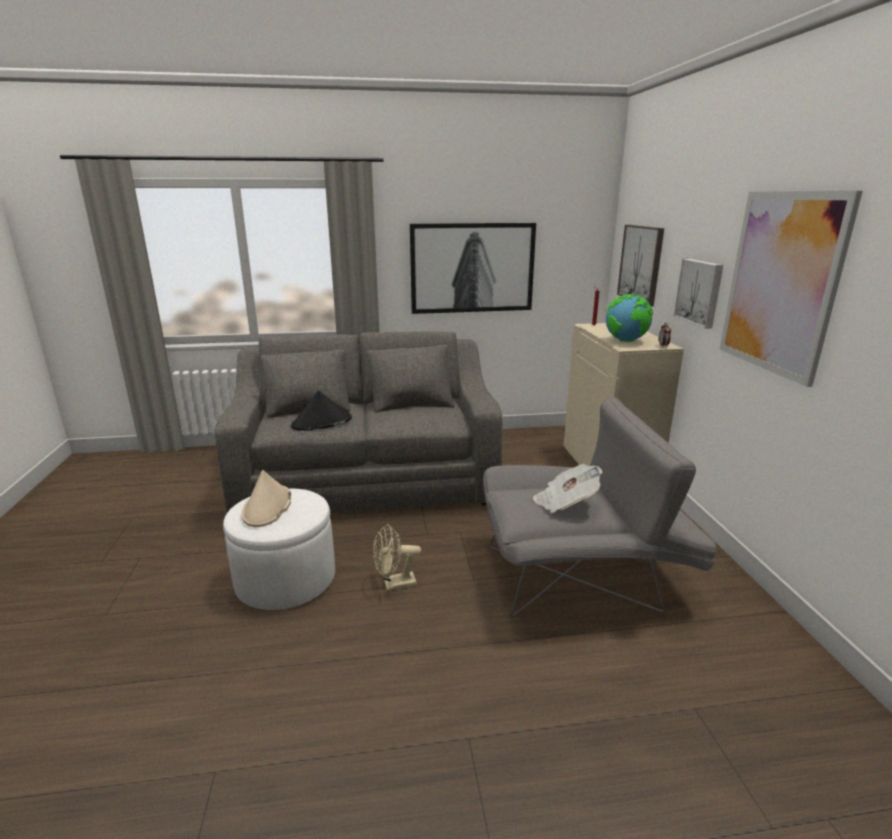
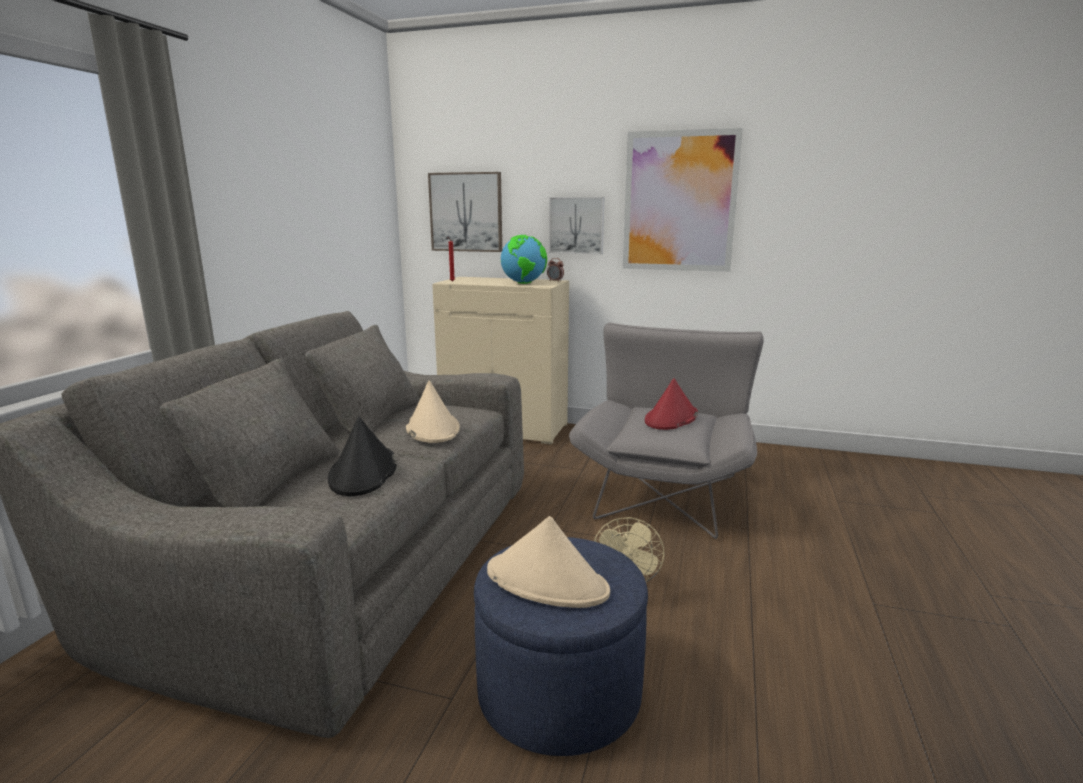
camera: 65 degrees left, 5 degrees down
white ottoman [223,488,335,610] -> blue ottoman [474,537,648,756]
picture [410,223,536,314] -> none
newspaper [533,464,603,513] -> red hat [645,378,698,430]
none -> beige hat [406,381,460,443]

